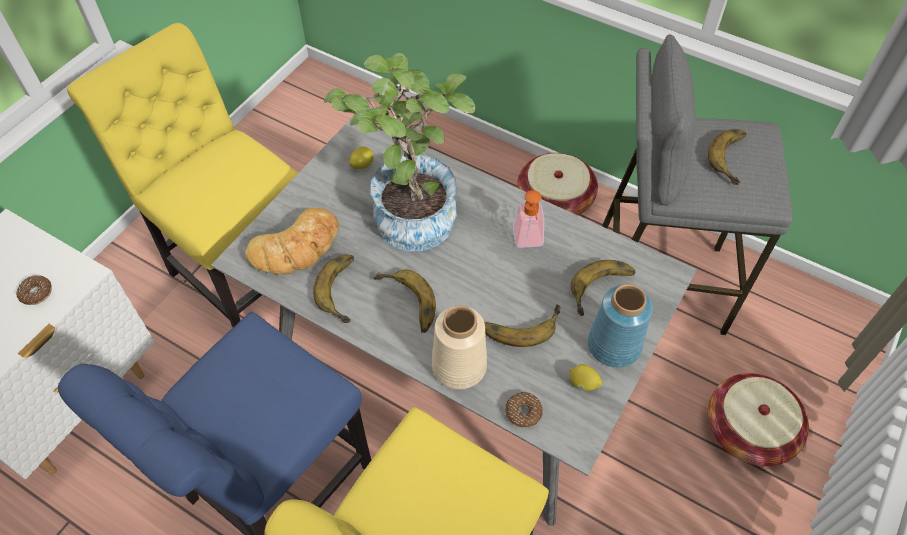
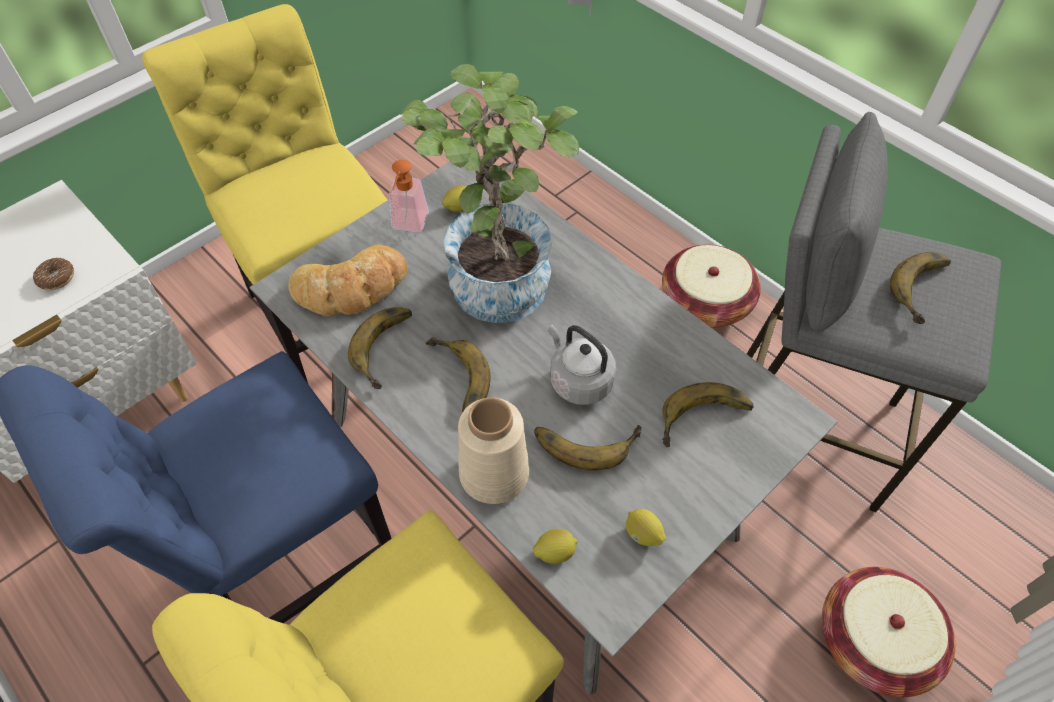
camera: 15 degrees right, 0 degrees up
donut [506,392,543,428] -> lemon [533,529,578,564]
soap dispenser [513,190,544,248] -> soap dispenser moved to [389,160,429,232]
blue vase [588,284,652,368] -> none
none -> grey kettle [548,324,616,405]

